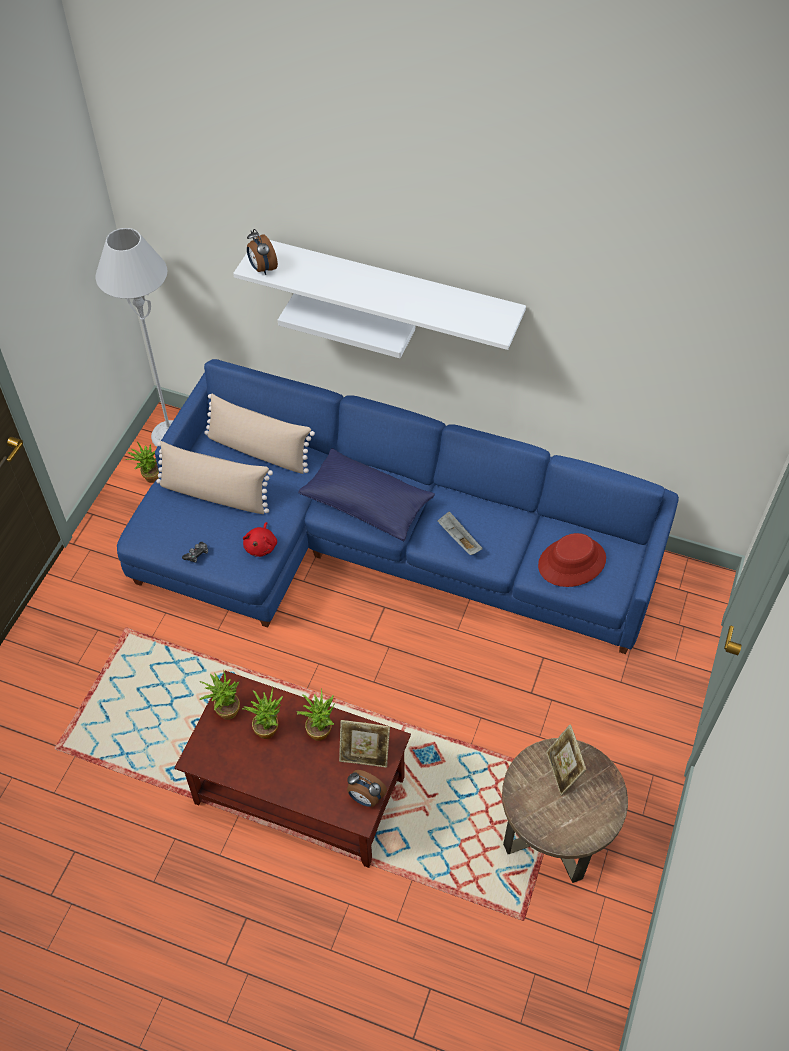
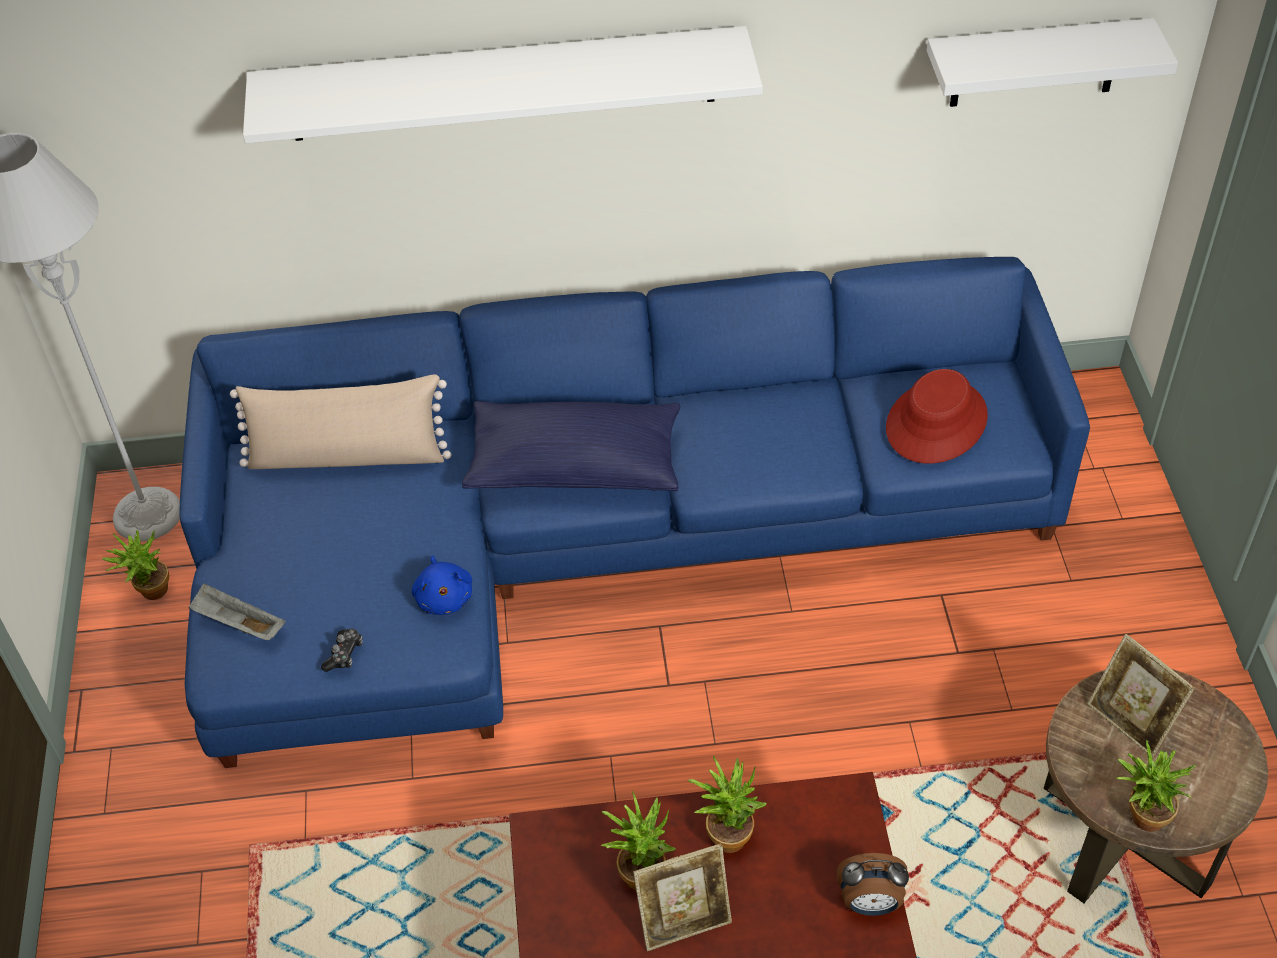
camera: 25 degrees left, 5 degrees down
beige pillow [156,441,273,514] -> none
potted plant [199,670,240,720] -> potted plant moved to [1117,739,1197,832]
red plush toy [243,522,277,557] -> blue plush toy [412,556,472,615]
alarm clock [247,229,278,275] -> none
white shelf [278,293,415,358] -> white shelf moved to [927,18,1178,107]
picture frame [339,720,390,768] -> picture frame moved to [633,843,732,951]
grey tray [437,511,483,555] -> grey tray moved to [188,583,286,640]

